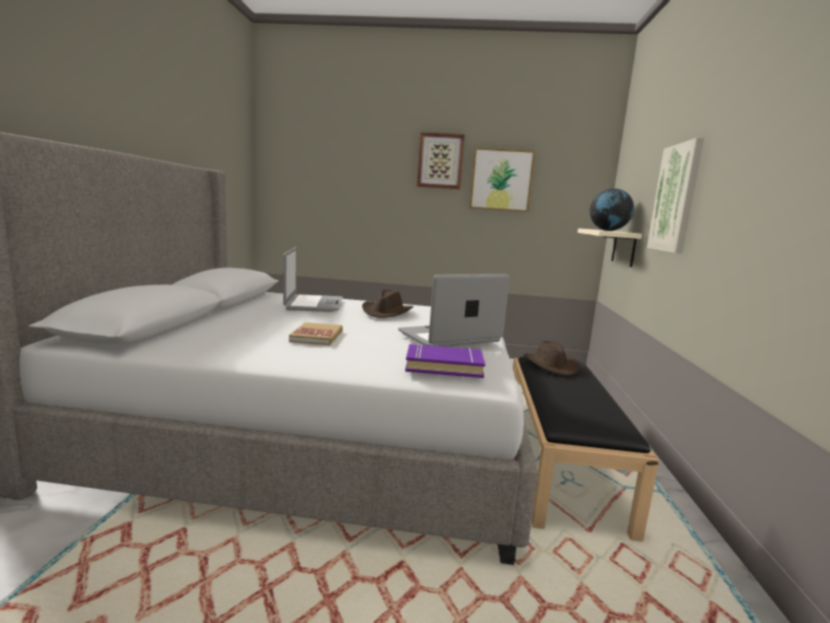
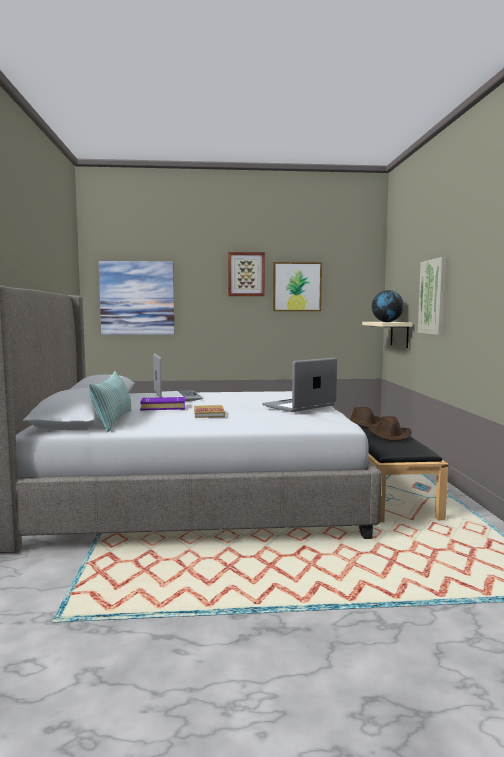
camera: 10 degrees left, 5 degrees down
brown hat [362,290,413,318] -> brown hat moved to [368,416,412,441]
purple book [405,344,485,378] -> purple book moved to [140,397,185,410]
none -> pillow [89,371,131,432]
none -> picture [99,261,174,335]

